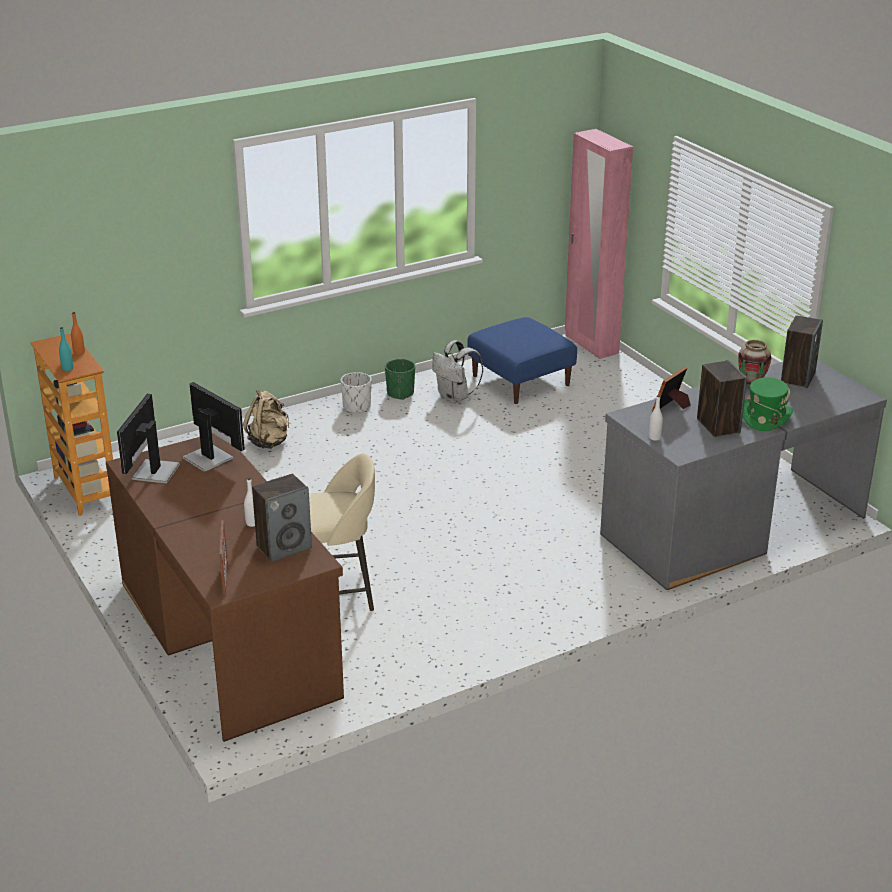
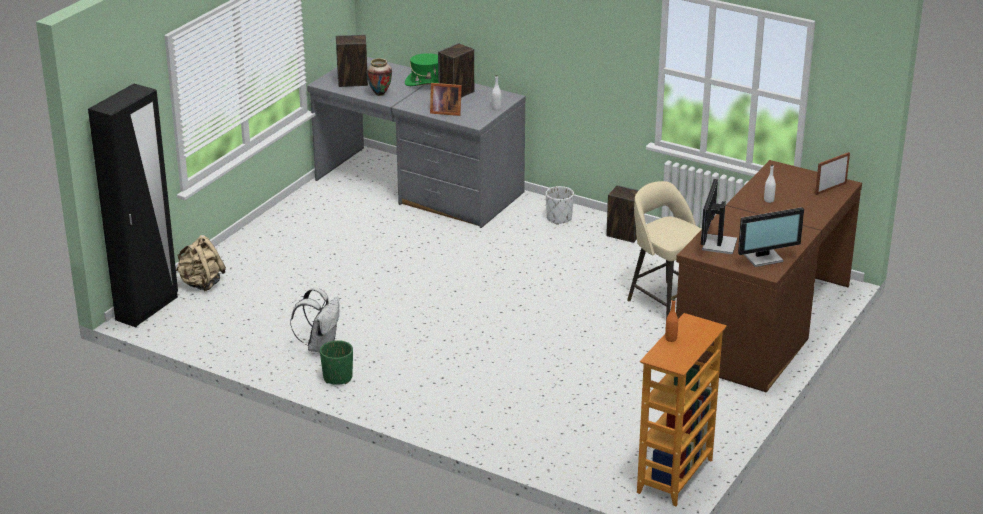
camera: 120 degrees left, 0 degrees up
turquoise bottle [59,327,73,371] -> none
beige backpack [243,390,289,449] -> beige backpack moved to [176,235,226,292]
speaker [252,474,312,562] -> speaker moved to [606,185,639,243]
white planter [341,372,372,413] -> white planter moved to [546,186,574,225]
blue ottoman [467,317,577,404] -> none
pink wardrobe [565,129,633,359] -> black wardrobe [88,84,178,327]

